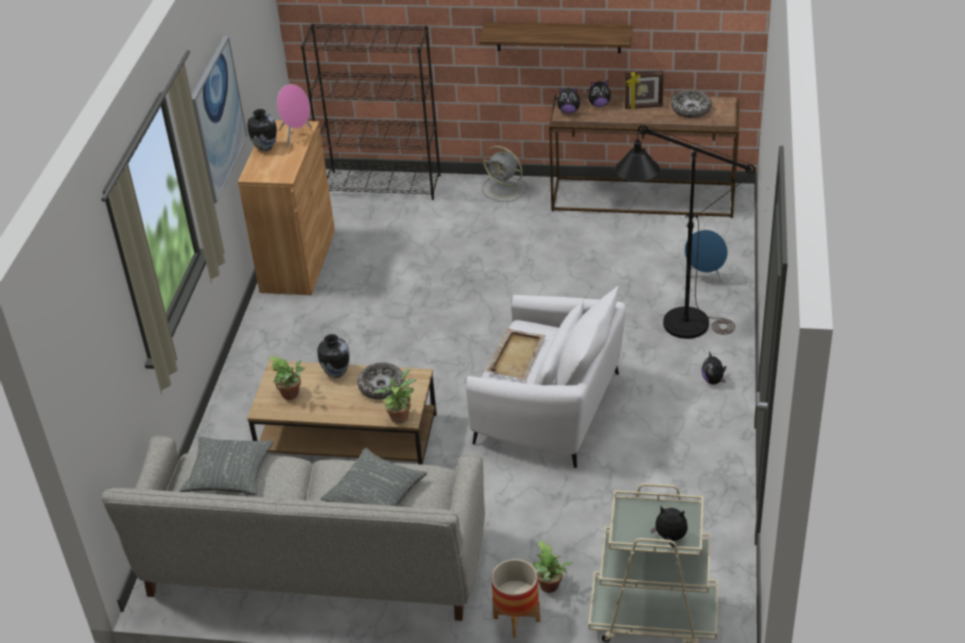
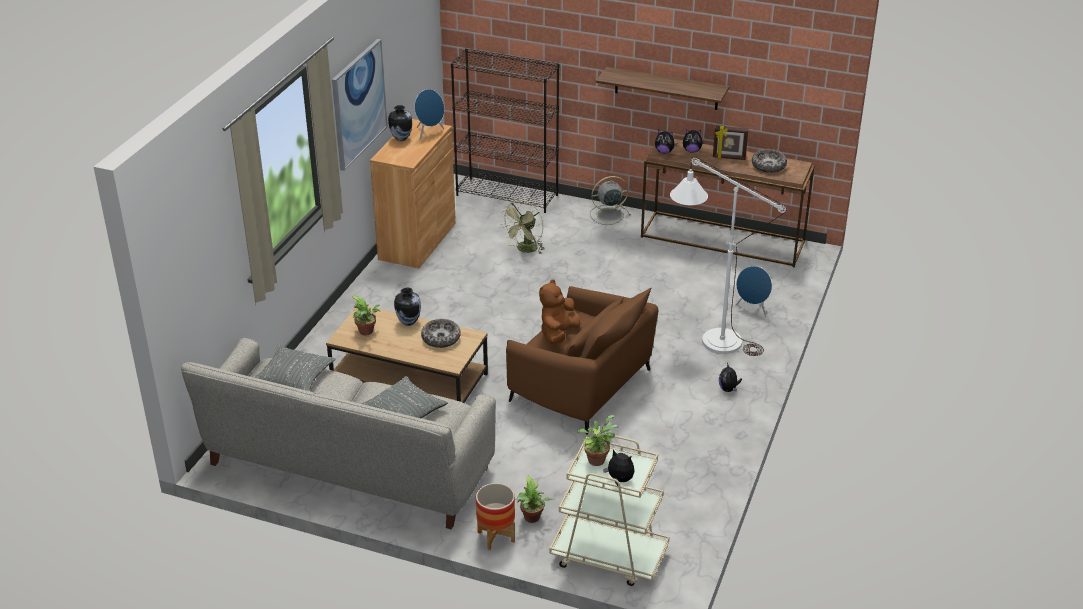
camera: 10 degrees right, 5 degrees down
pink speaker [277,84,312,147] -> blue speaker [415,89,444,140]
potted plant [375,369,416,424] -> potted plant moved to [577,415,619,466]
white armchair [465,285,626,468] -> brown armchair [506,286,658,435]
grey fan [482,146,527,202] -> grey fan turned 120 degrees clockwise [590,176,630,225]
beige tray [486,328,546,381] -> brown plush toy [539,279,580,345]
black floor lamp [615,125,756,339] -> white floor lamp [670,157,787,356]
none -> green fan [500,200,544,254]

